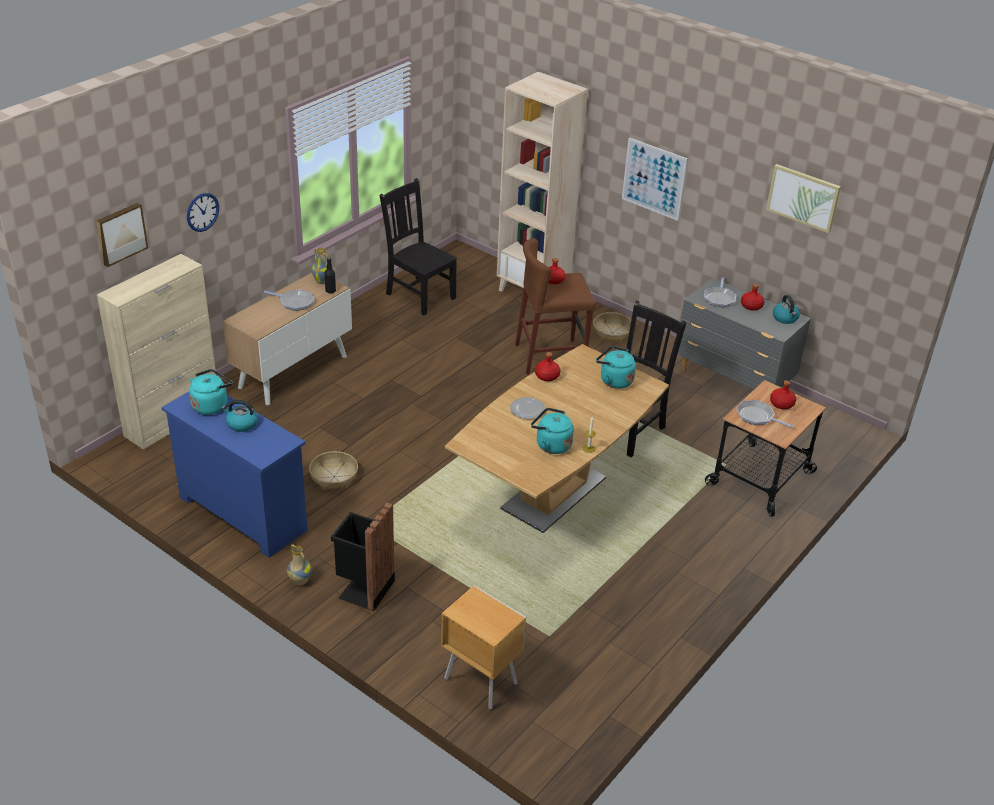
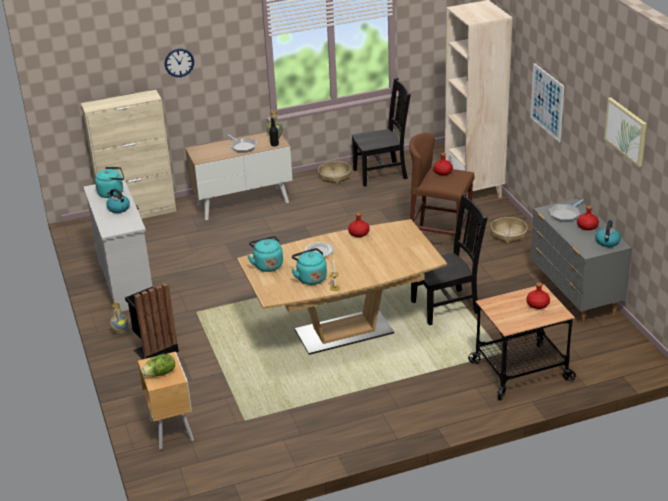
camera: 35 degrees right, 5 degrees down
picture [96,203,148,267] -> none
blue dresser [161,392,308,558] -> white dresser [83,179,152,311]
basket [309,451,358,491] -> basket moved to [318,161,351,184]
black chair [379,178,457,316] -> black chair turned 90 degrees clockwise [352,77,411,187]
turquoise kettle [596,346,636,389] -> turquoise kettle moved to [248,236,283,272]
frying pan [737,400,794,428] -> none
none -> lettuce [141,354,175,377]

